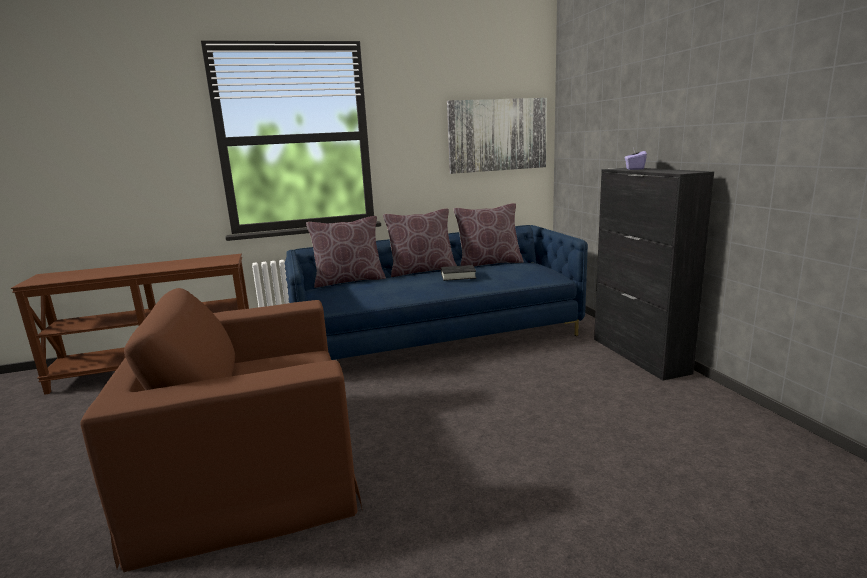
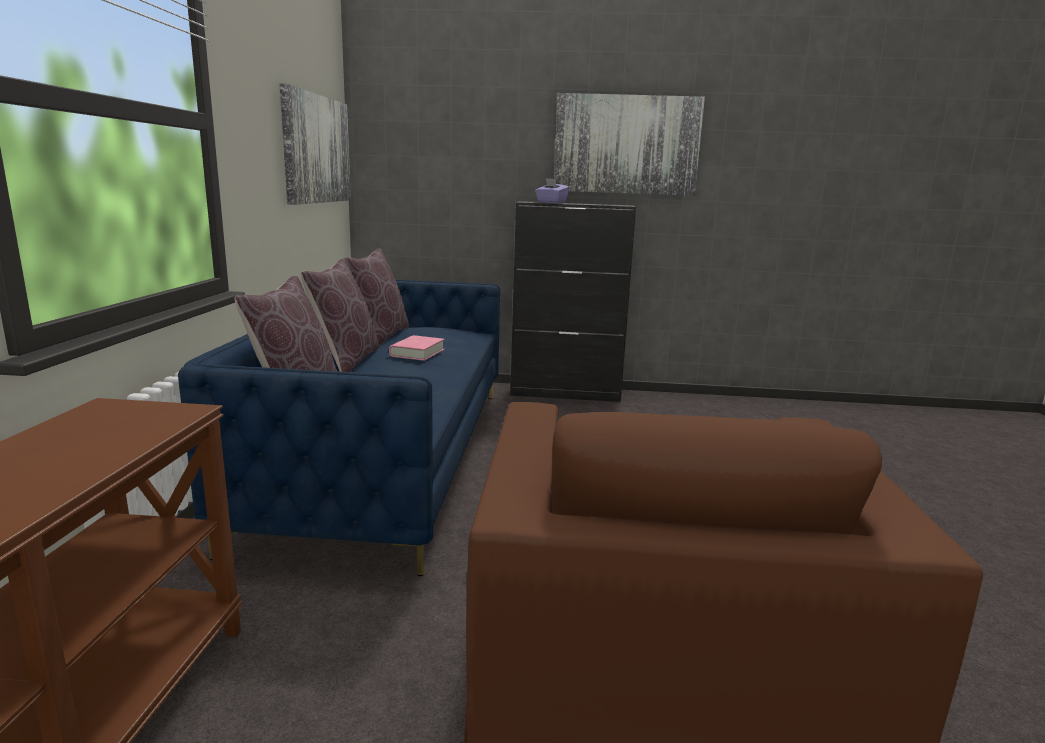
camera: 70 degrees left, 0 degrees up
black book [441,265,476,281] -> pink book [389,335,445,361]
none -> picture [554,93,705,196]

